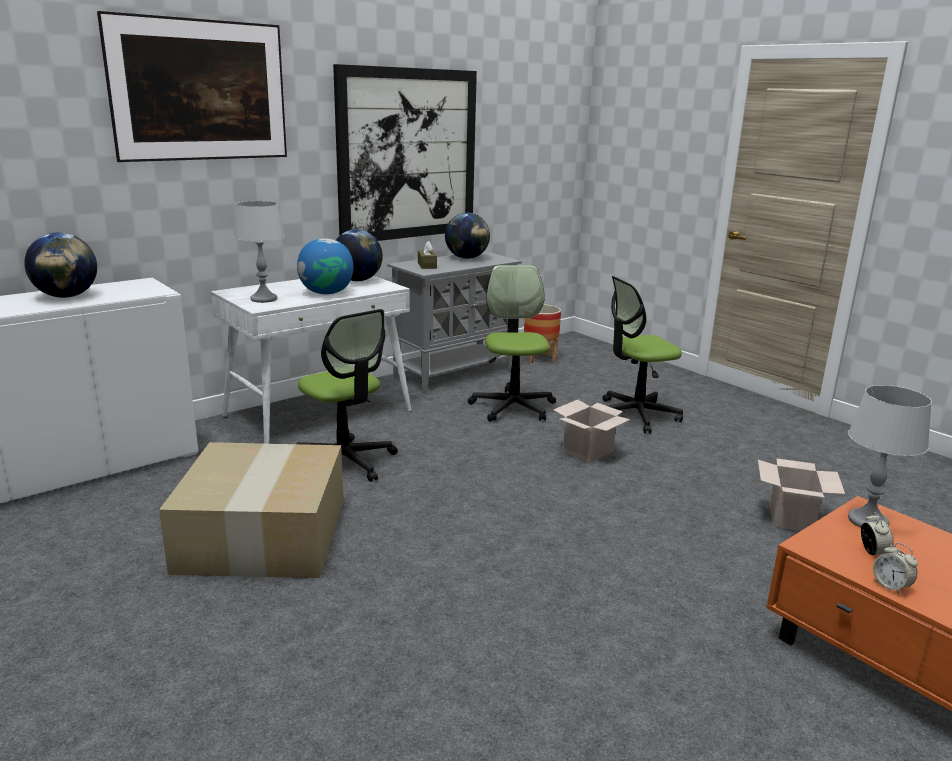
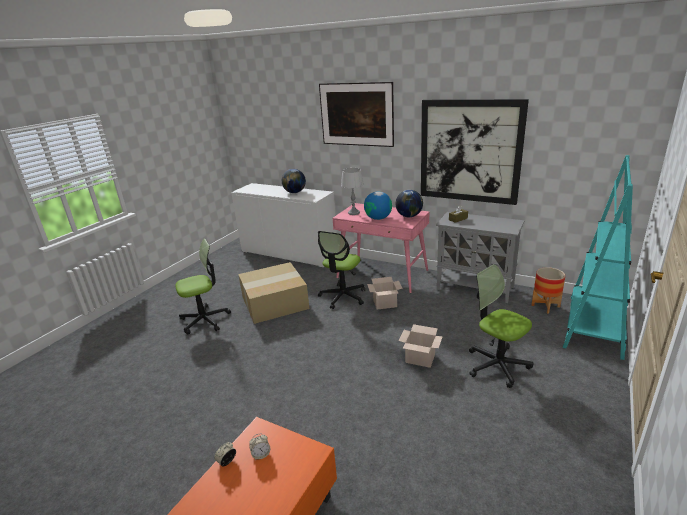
camera: 70 degrees right, 5 degrees up
white desk [211,276,412,444] -> pink desk [332,203,430,293]
globe [445,213,490,259] -> none
office chair [468,265,556,422] -> office chair moved to [175,239,231,334]
cardboard box [758,458,845,531] -> cardboard box moved to [367,277,403,310]
grey table lamp [848,385,932,528] -> none
none -> turquoise bookcase [563,155,633,360]

